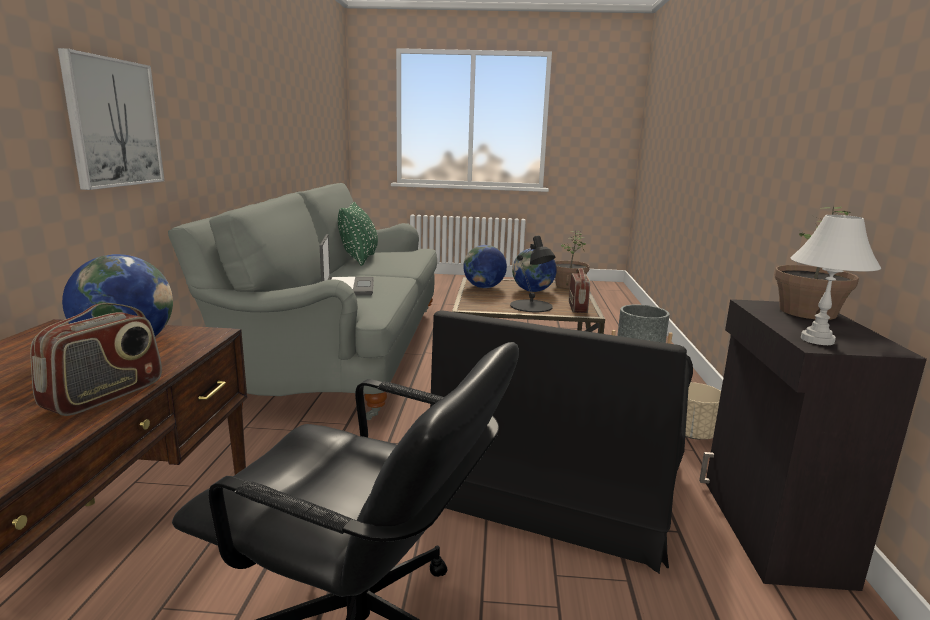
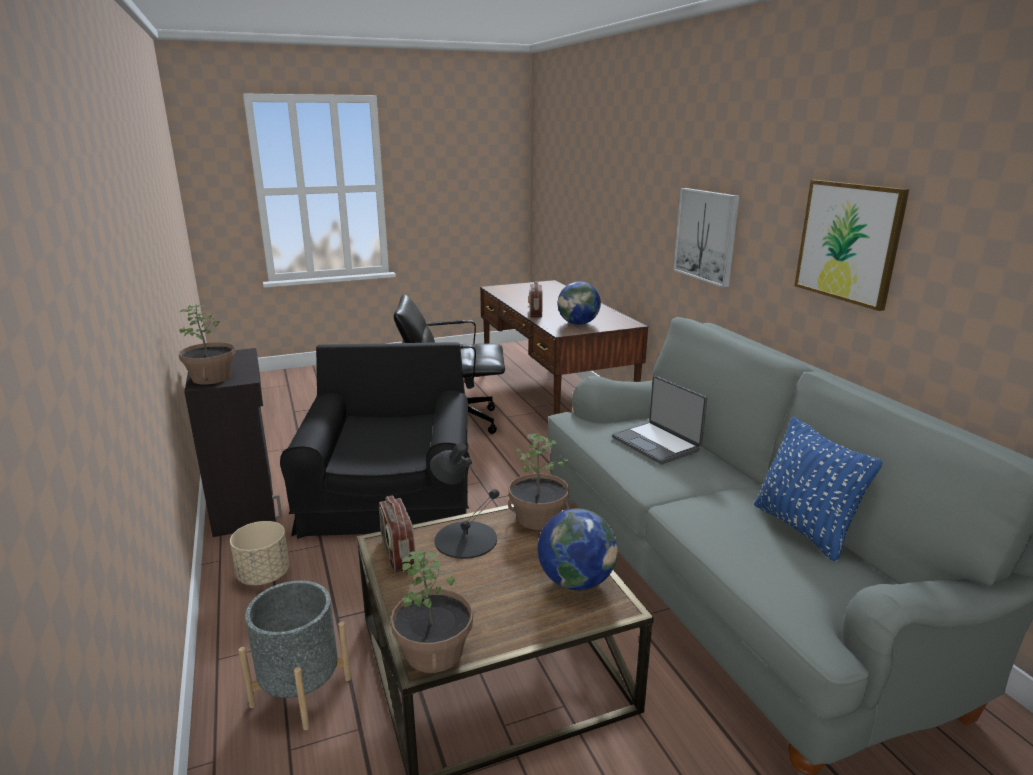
camera: 155 degrees right, 5 degrees up
green pillow [338,202,378,266] -> blue pillow [754,417,883,562]
globe [512,248,557,292] -> none
white table lamp [791,215,881,345] -> none
none -> potted plant [508,434,570,530]
none -> picture [794,180,909,311]

